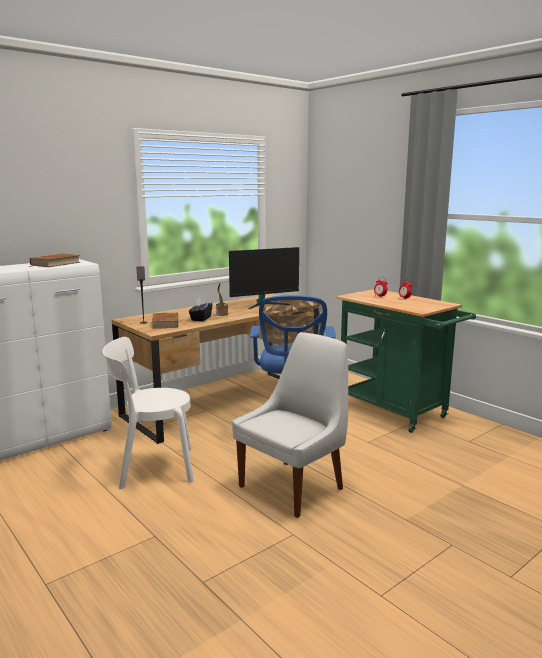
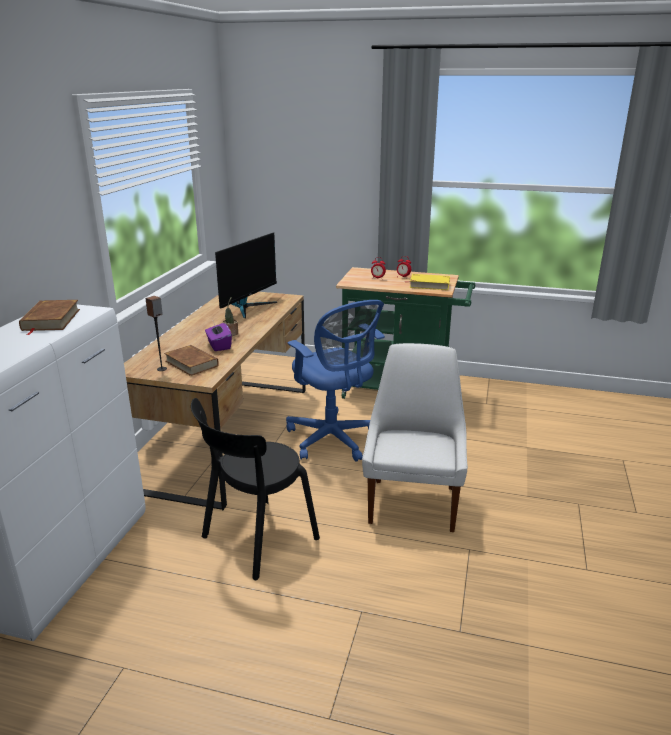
camera: 35 degrees left, 10 degrees up
white chair [102,337,194,489] -> black chair [191,398,320,580]
black tissue box [189,298,212,321] -> purple tissue box [205,321,232,351]
none -> yellow book [409,274,450,290]

